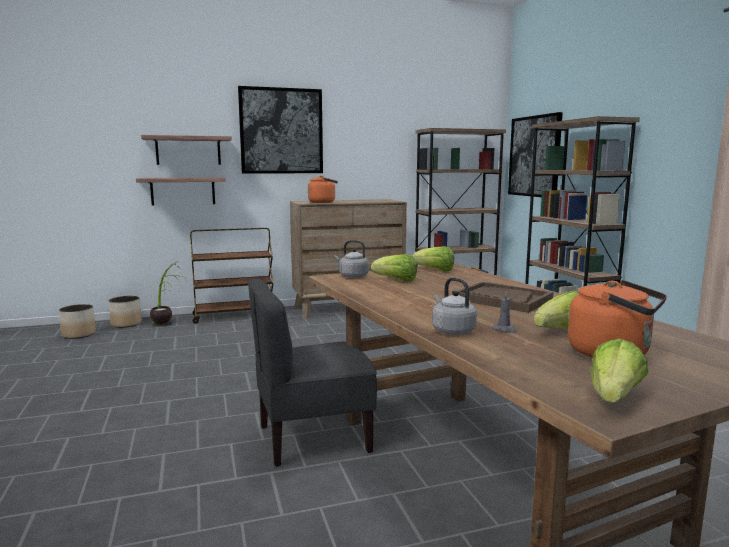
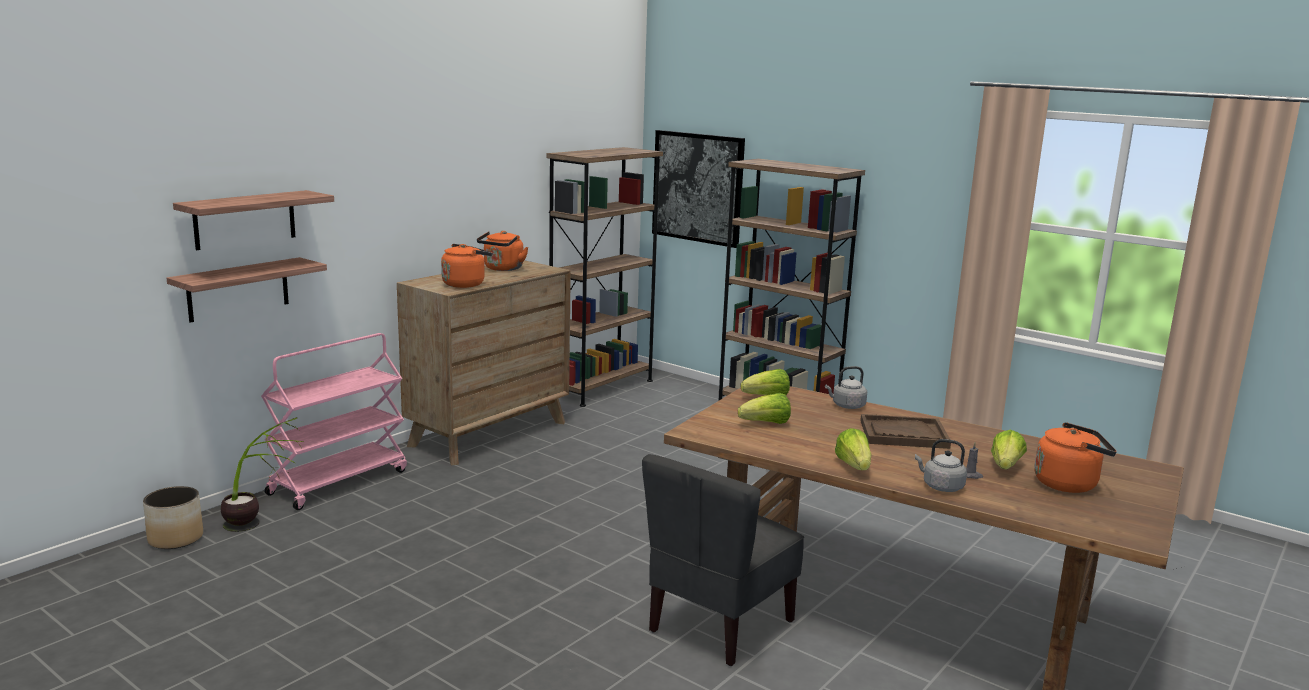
camera: 35 degrees left, 5 degrees up
planter [59,304,96,339] -> none
brown cart [190,228,274,324] -> pink cart [261,333,407,510]
picture [238,86,323,174] -> none
grey kettle [334,240,369,278] -> grey kettle moved to [825,366,867,409]
lettuce [590,339,649,403] -> lettuce moved to [835,428,871,470]
none -> orange kettle [477,231,529,271]

